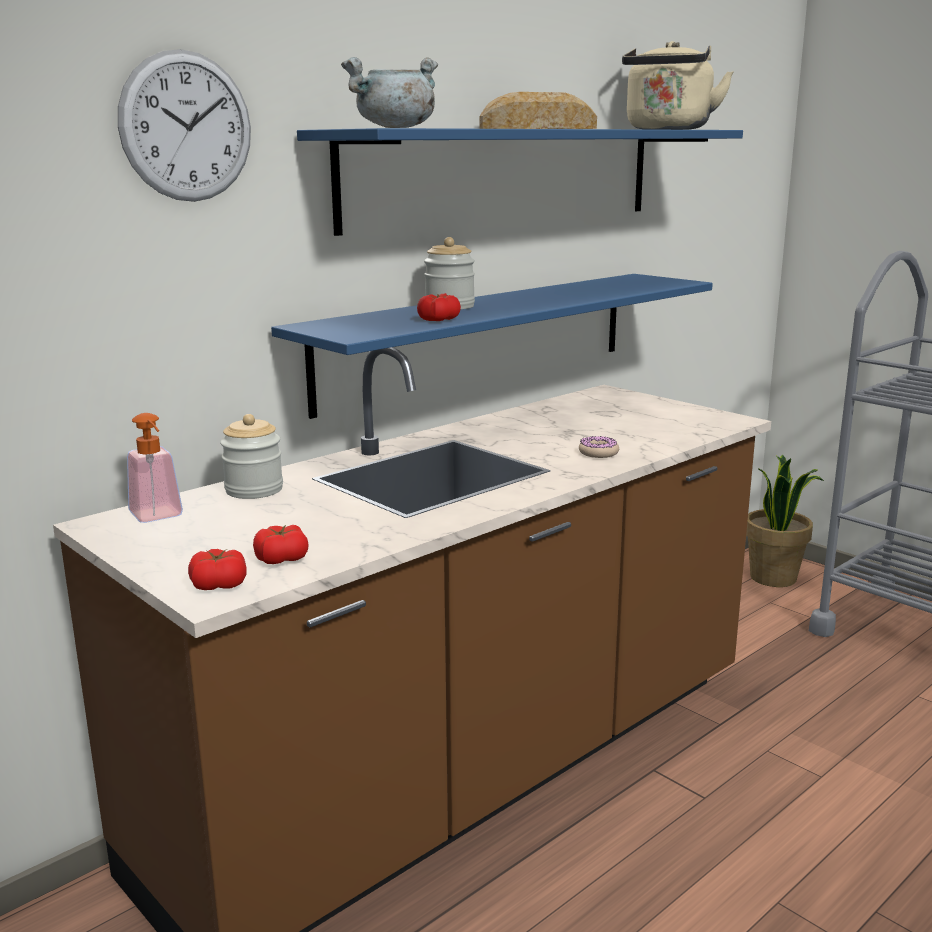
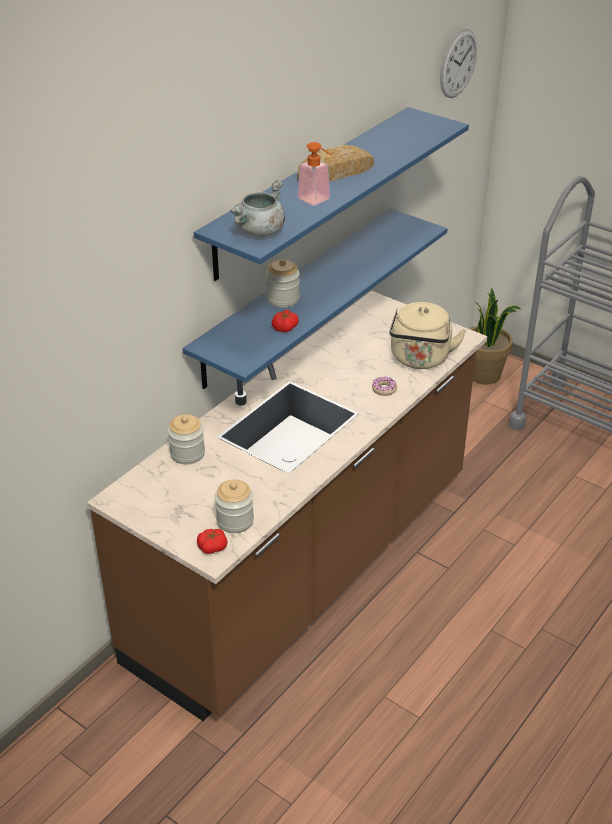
camera: 10 degrees left, 20 degrees up
wall clock [118,49,251,202] -> wall clock moved to [440,29,477,98]
soap dispenser [127,413,183,523] -> soap dispenser moved to [297,142,332,206]
tomato [253,524,309,564] -> jar [215,480,254,533]
beige kettle [622,41,734,130] -> beige kettle moved to [389,302,466,369]

